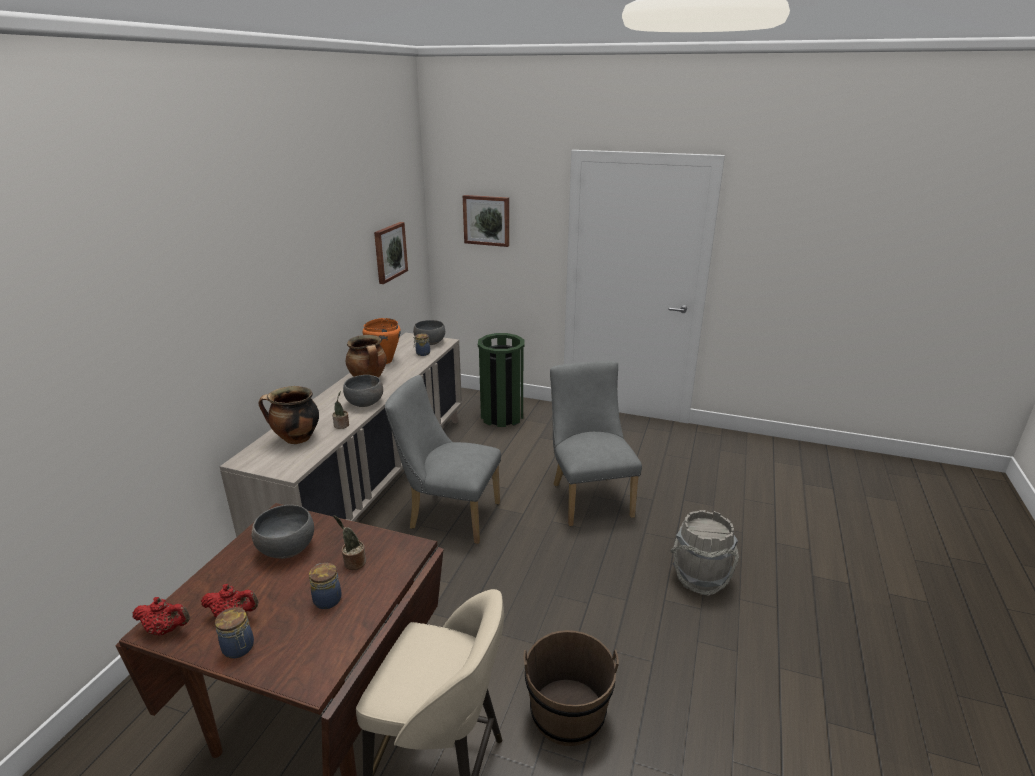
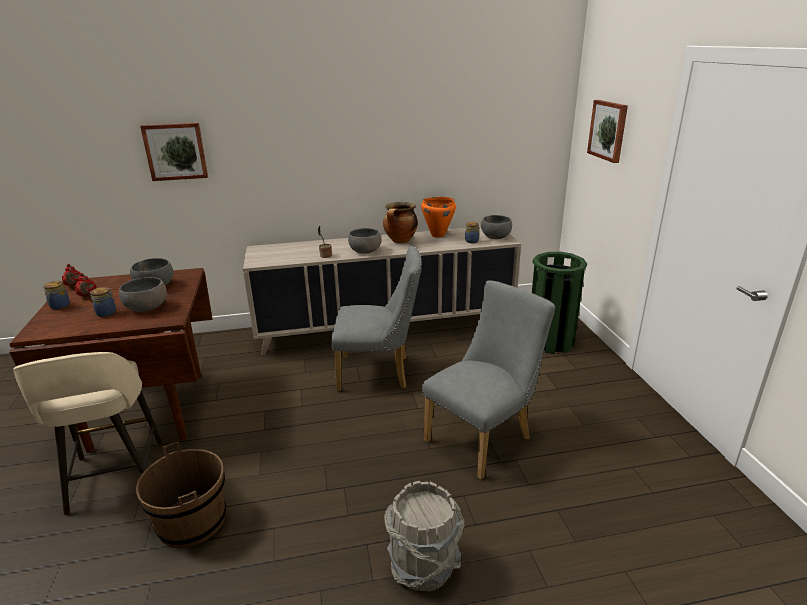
camera: 60 degrees right, 0 degrees up
cooking pot [259,386,319,444] -> none
potted plant [333,515,366,570] -> grey bowl [119,277,167,312]
picture [374,222,408,284] -> picture moved to [140,123,208,181]
grey chair [385,375,501,544] -> grey chair turned 105 degrees clockwise [331,246,422,391]

